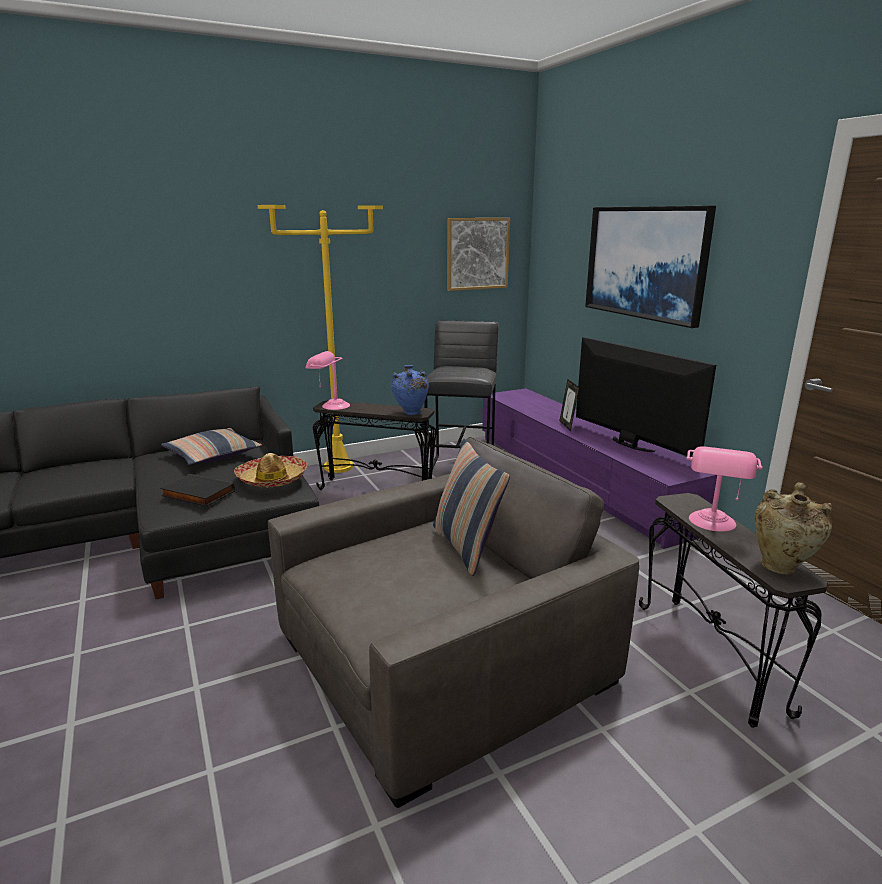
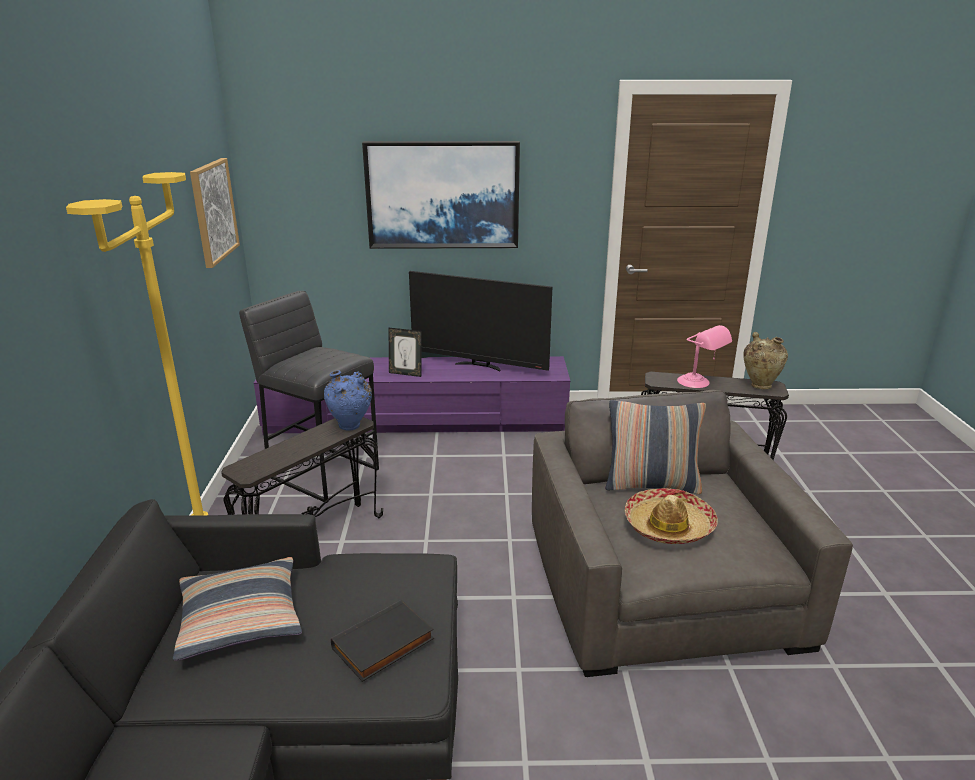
camera: 65 degrees left, 5 degrees up
hat [234,453,308,487] -> hat moved to [625,488,718,544]
pink table lamp [306,351,350,410] -> none
television [576,337,716,457] -> television turned 150 degrees counterclockwise [409,271,552,371]

